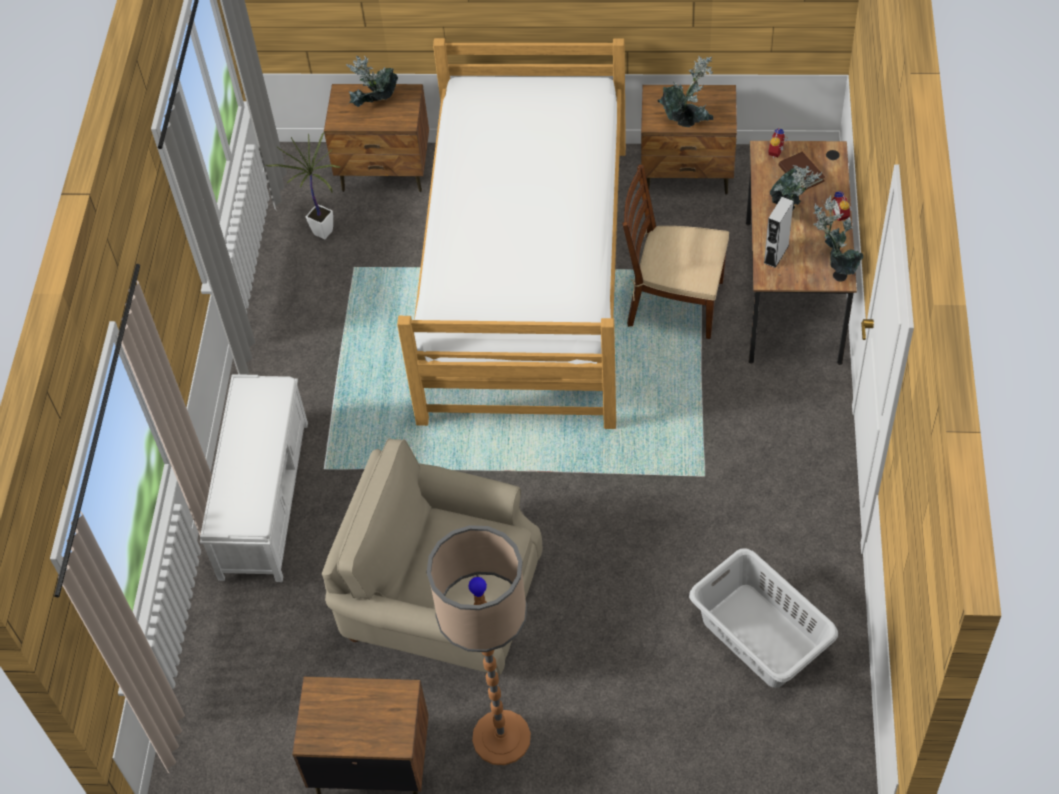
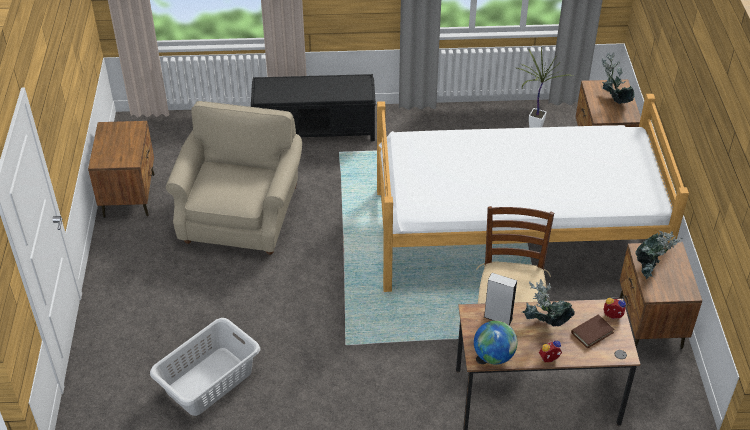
camera: 80 degrees right, 10 degrees down
white bench [200,374,308,582] -> black bench [251,74,376,141]
floor lamp [427,525,531,765] -> none
potted plant [813,195,864,275] -> globe [474,321,517,364]

